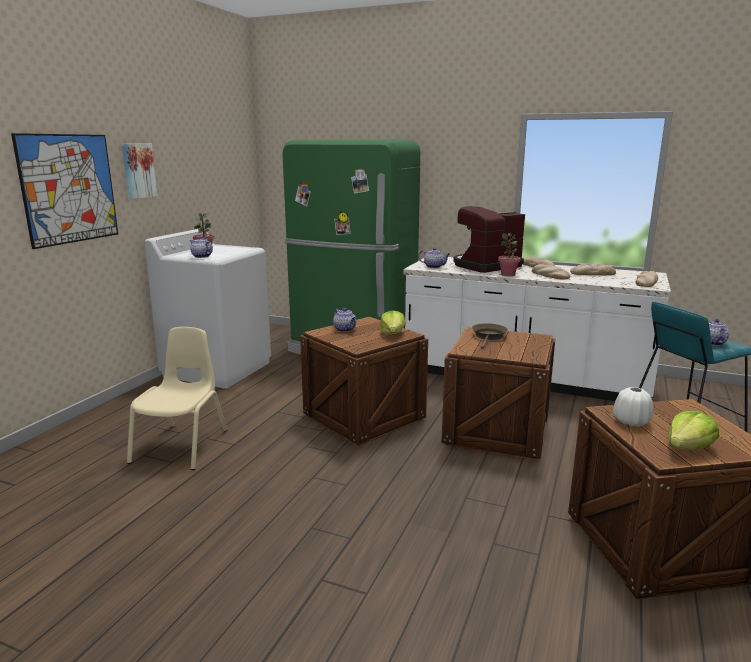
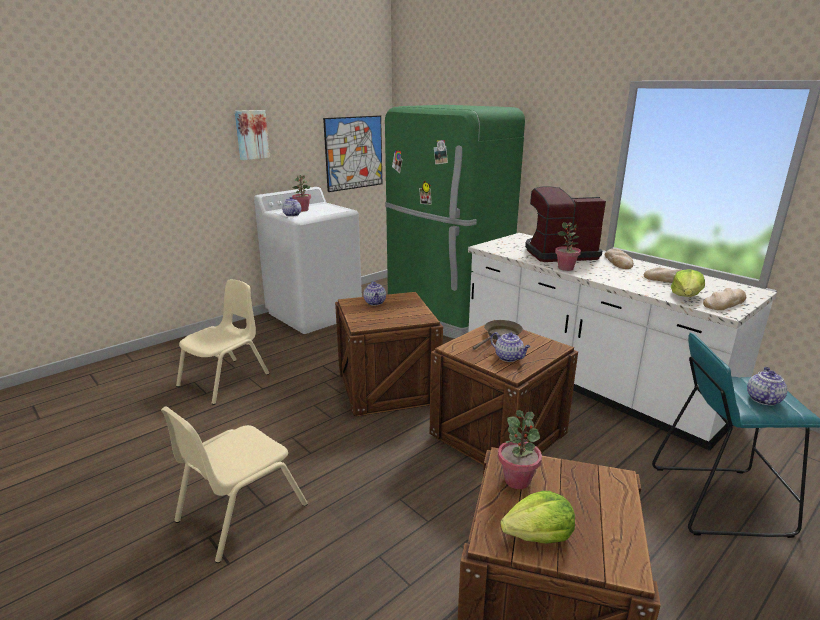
camera: 25 degrees right, 5 degrees up
picture [11,133,118,249] -> picture moved to [323,115,382,192]
lettuce [379,311,406,335] -> lettuce moved to [671,269,705,297]
teapot [418,247,450,268] -> teapot moved to [490,332,531,362]
bread [532,264,570,280] -> none
white vase [613,387,653,426] -> potted plant [498,410,542,489]
none -> beige chair [161,406,308,563]

